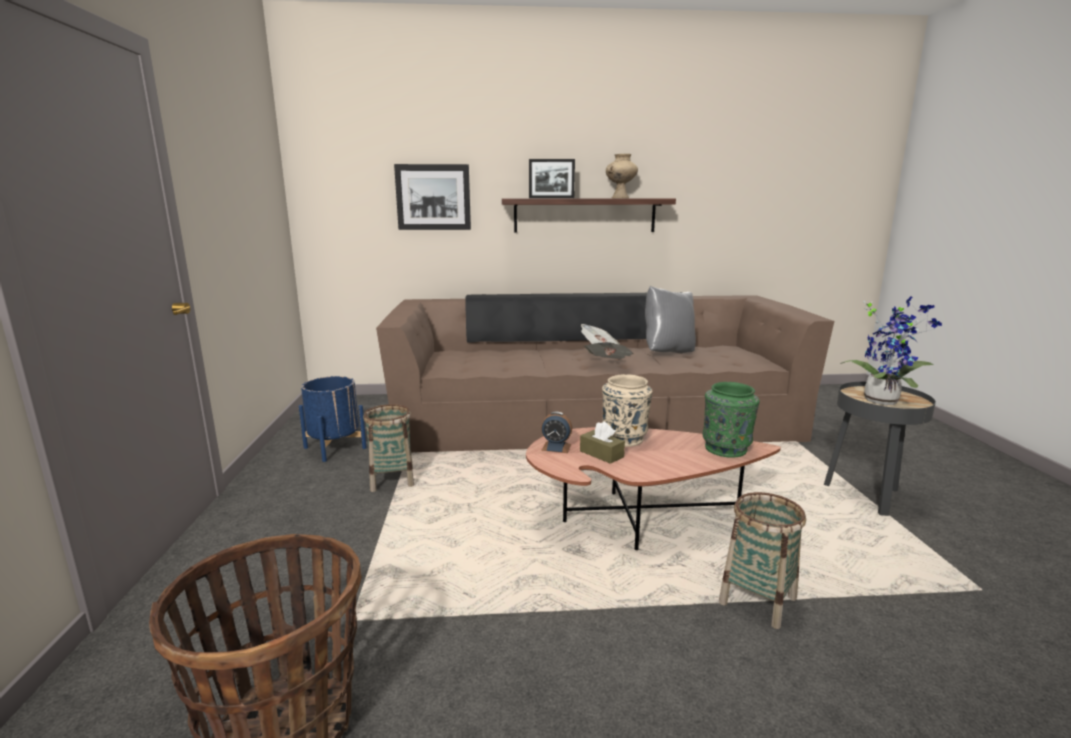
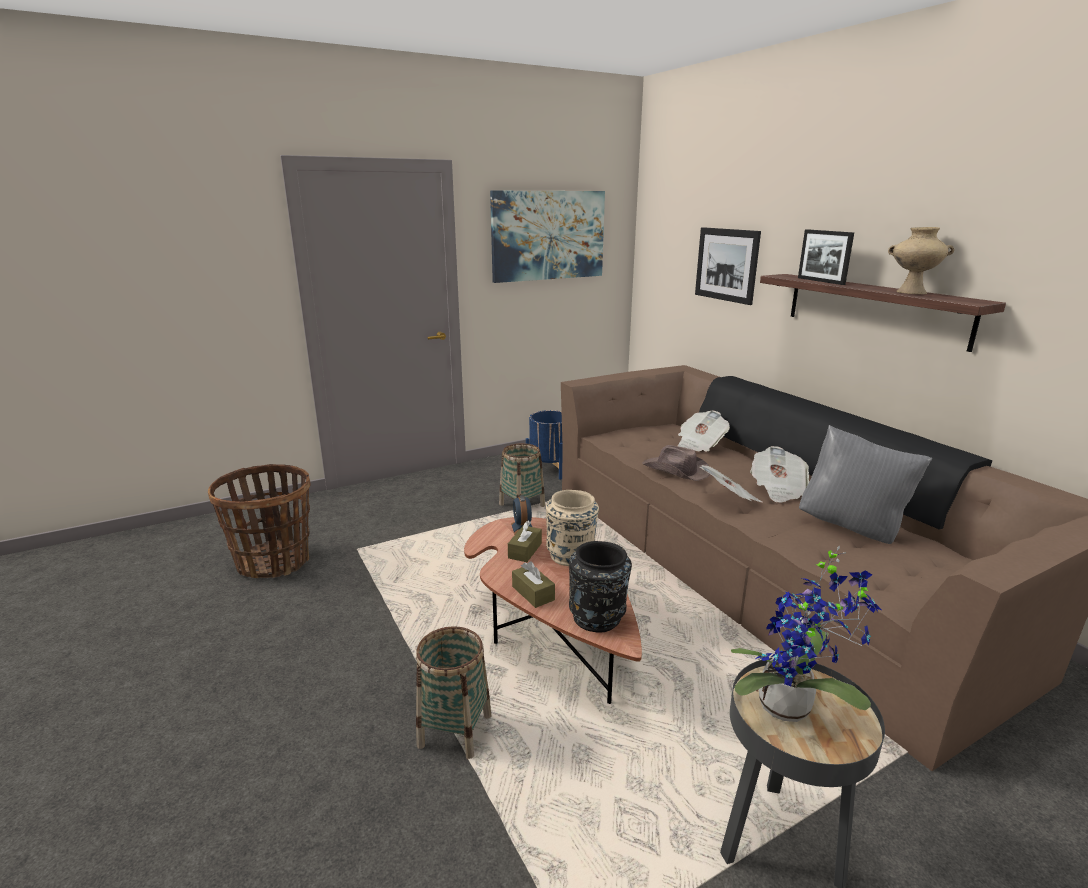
camera: 65 degrees right, 5 degrees up
green vase [702,382,760,457] -> black vase [569,541,632,633]
none -> picture [490,191,605,283]
none -> brown tissue box [512,561,555,608]
none -> brown hat [642,445,710,481]
none -> newspaper [678,411,730,452]

